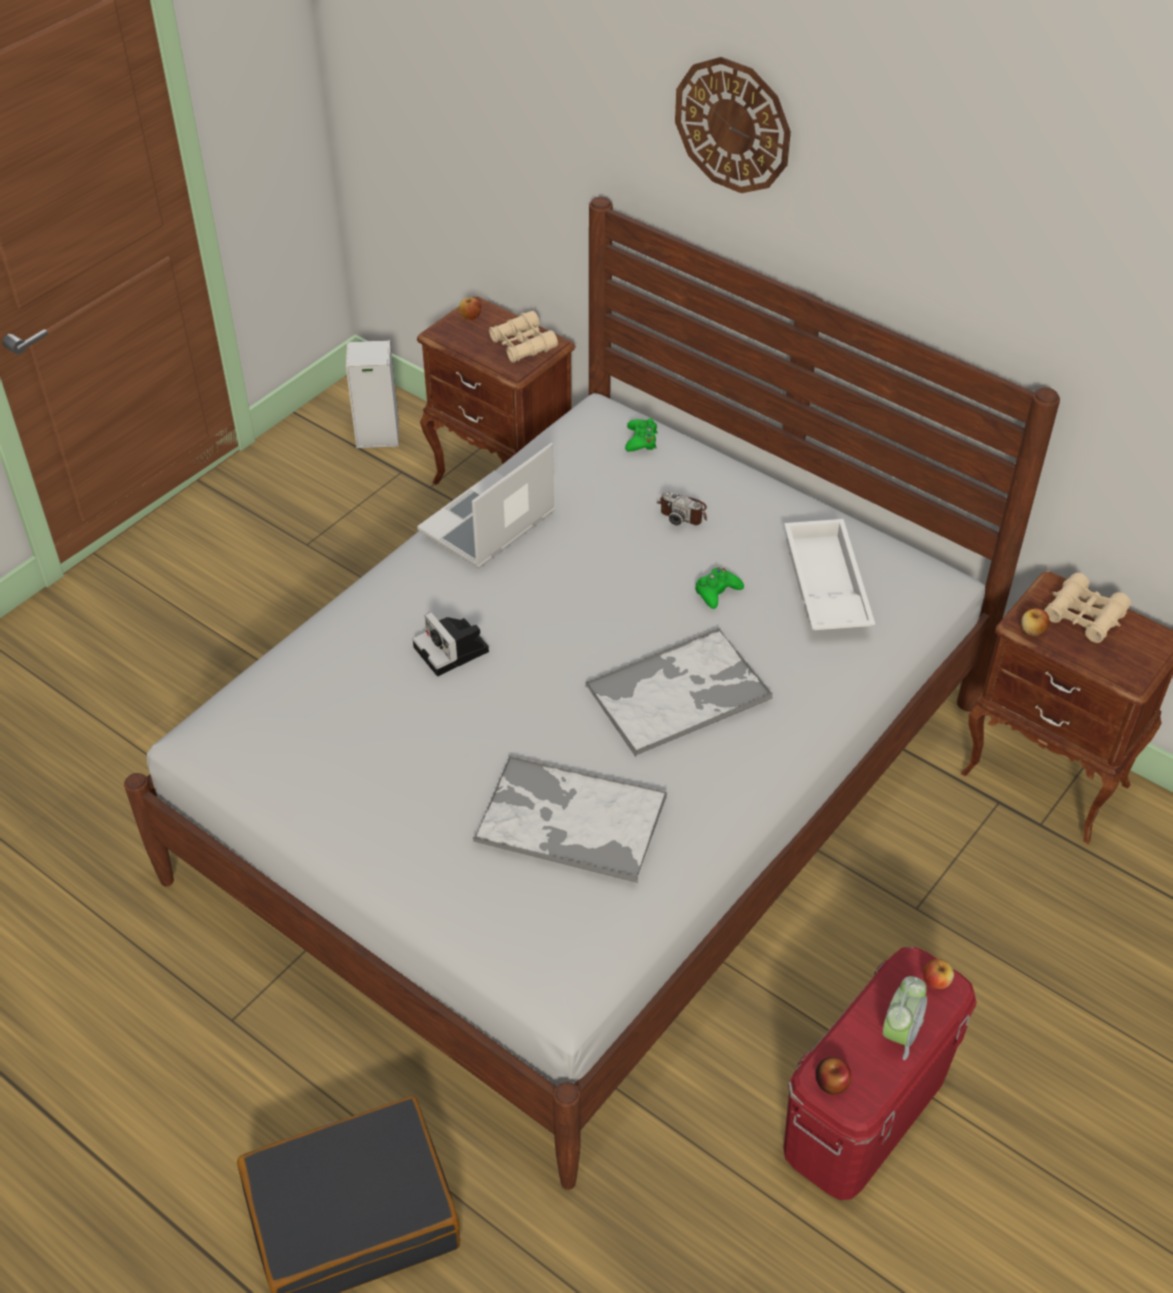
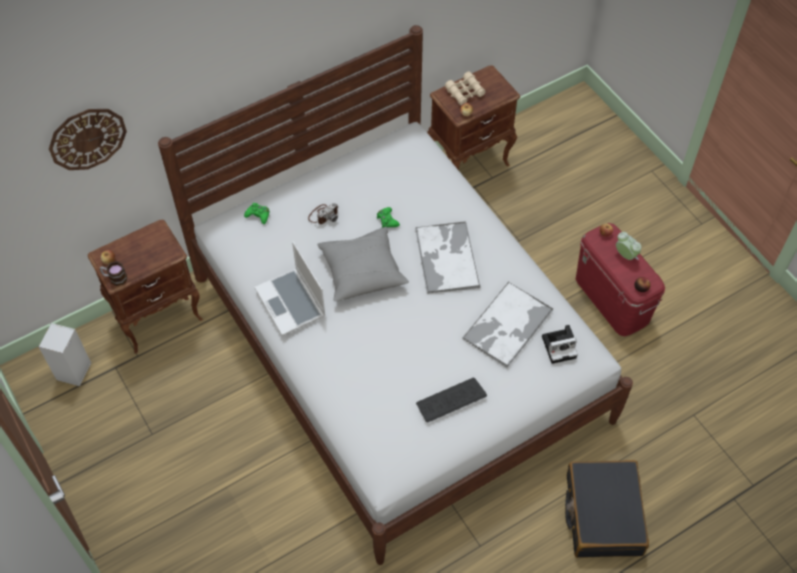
camera: 70 degrees left, 10 degrees up
camera [412,612,489,676] -> camera moved to [542,325,578,364]
beige binoculars [489,311,558,363] -> none
wall clock [675,57,791,193] -> wall clock moved to [49,109,127,170]
white tray [784,519,875,630] -> none
none -> mug [100,261,127,286]
none -> grey pillow [317,227,409,301]
none -> keyboard [416,378,487,423]

